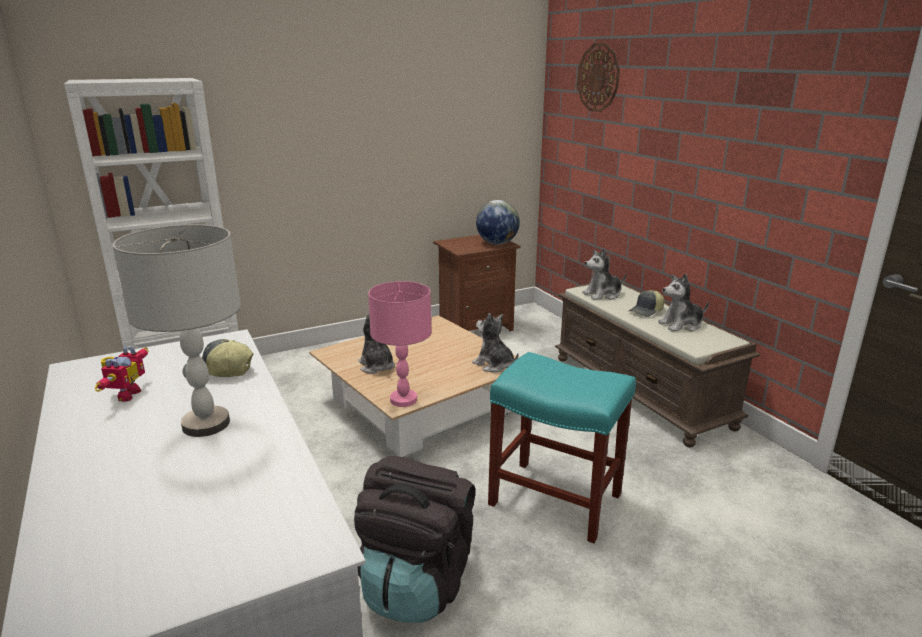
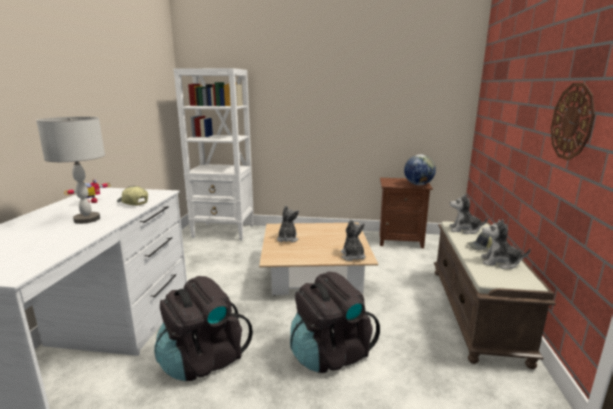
camera: 35 degrees right, 5 degrees down
pink table lamp [368,281,432,407] -> none
turquoise stool [488,352,636,543] -> black backpack [290,272,380,373]
wall clock [577,43,620,112] -> wall clock moved to [551,83,595,160]

